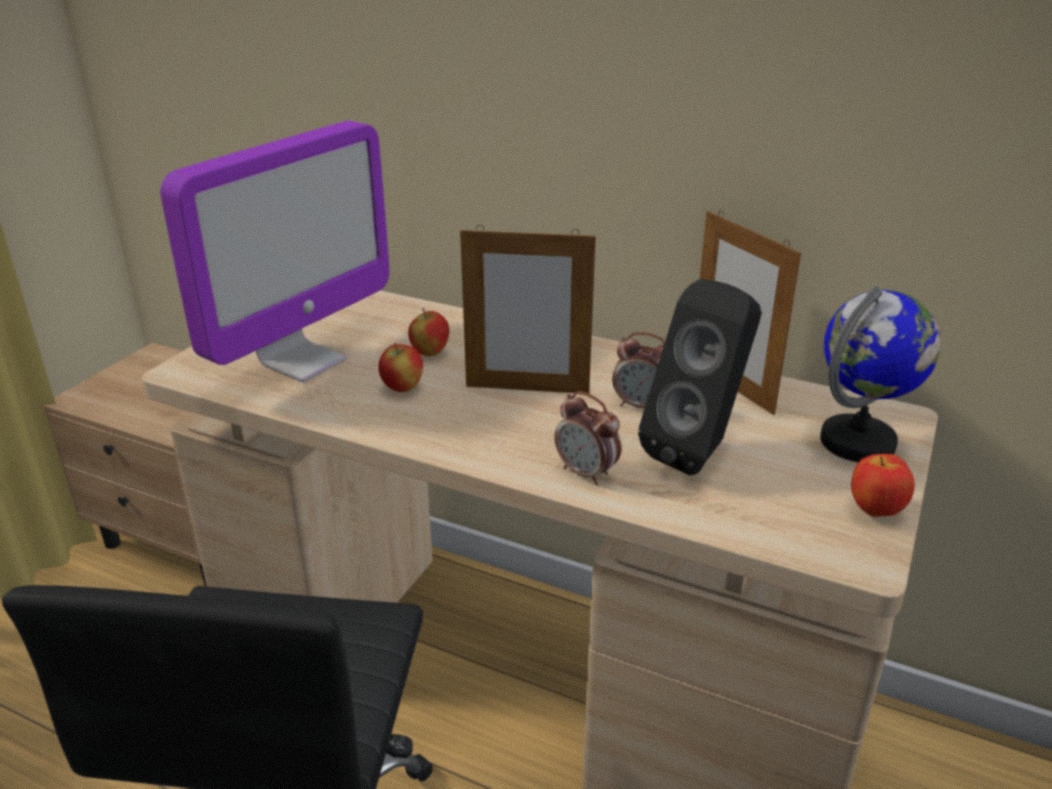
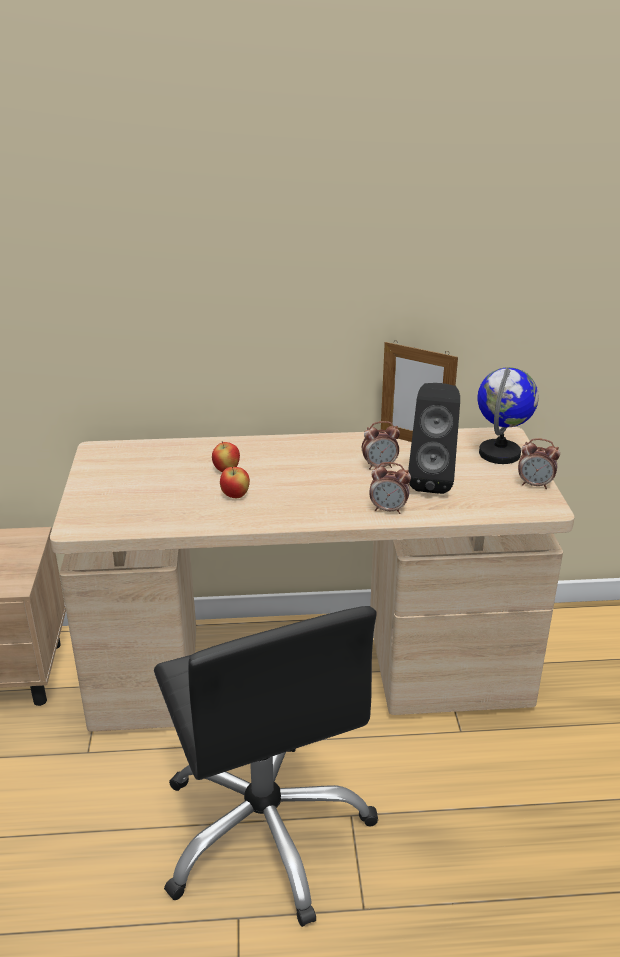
camera: 30 degrees left, 0 degrees up
monitor [160,121,390,382] -> none
picture frame [460,225,596,394] -> none
apple [851,454,915,517] -> alarm clock [518,438,560,489]

